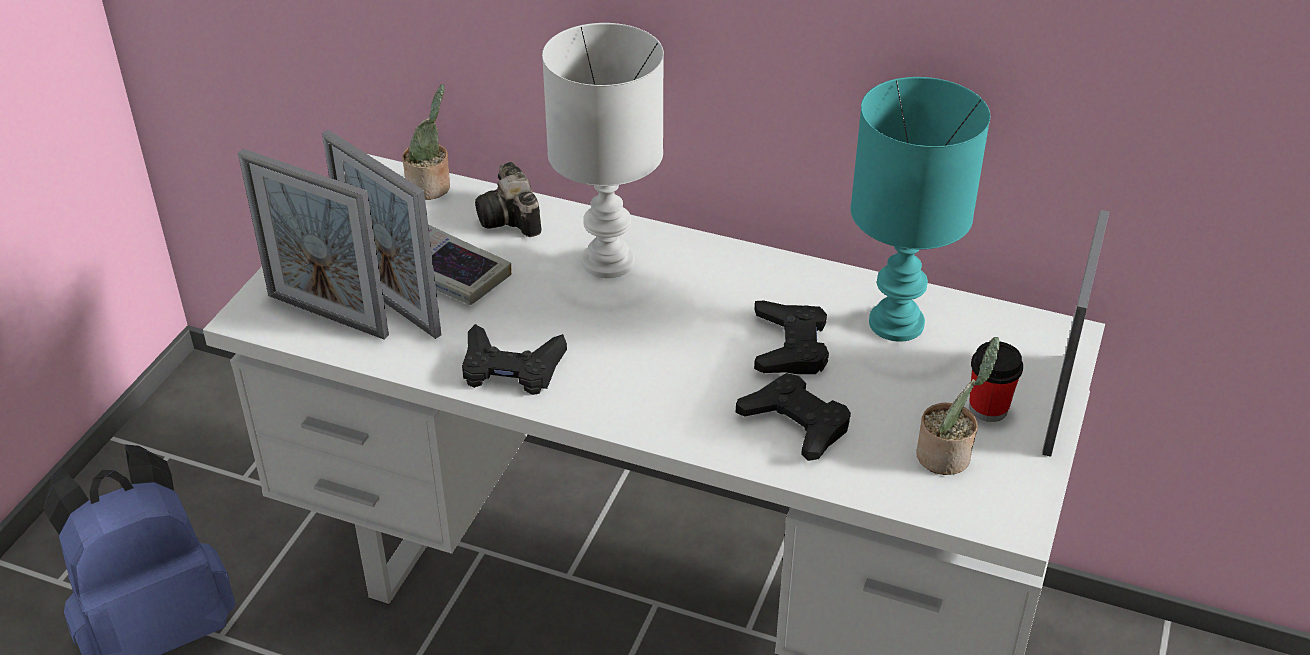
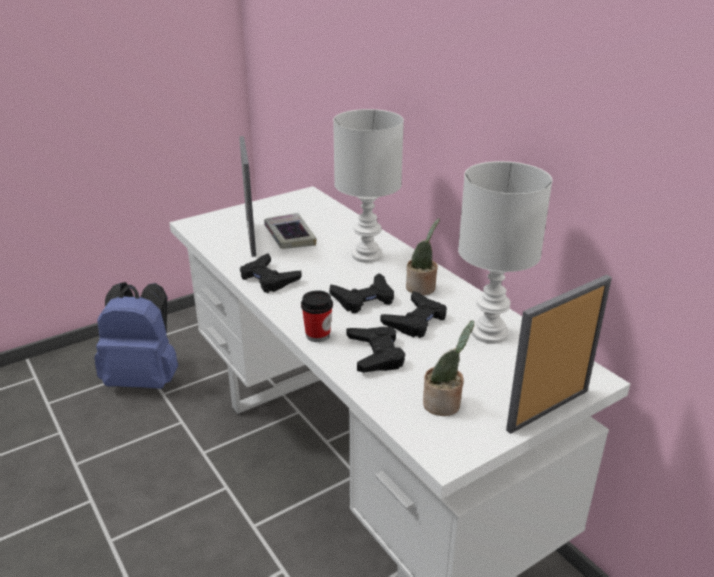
camera: 35 degrees right, 10 degrees down
picture frame [238,149,389,340] -> none
potted plant [402,84,450,200] -> potted plant moved to [406,218,440,295]
camera [475,162,542,237] -> none
turquoise table lamp [850,77,990,342] -> white table lamp [458,161,553,344]
cup [969,342,1023,422] -> cup moved to [301,290,333,342]
none -> black game controller [329,273,394,313]

